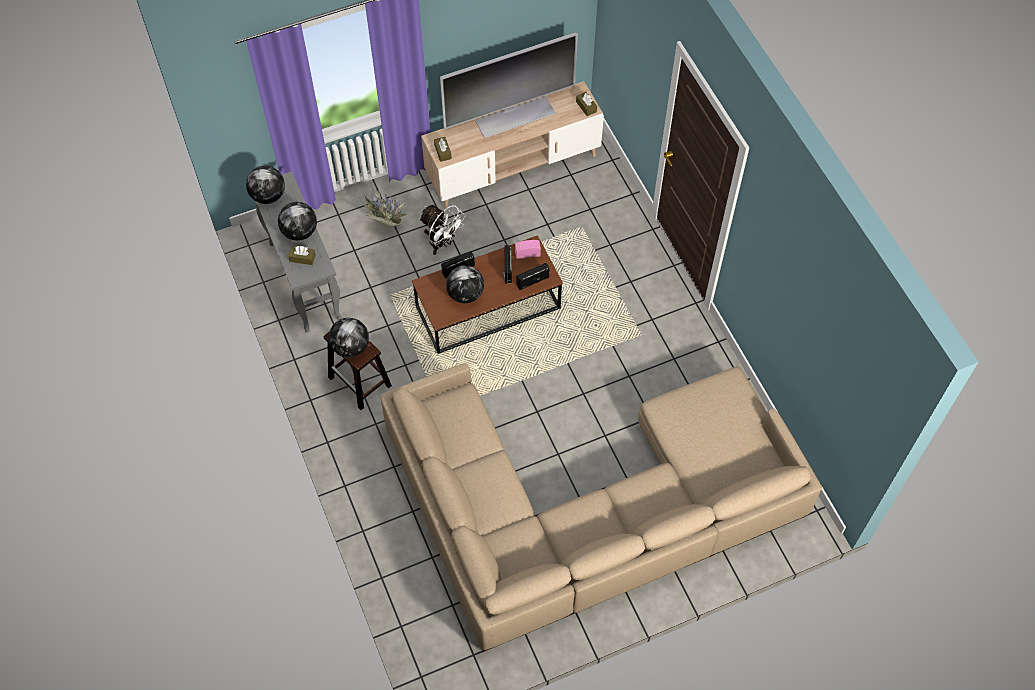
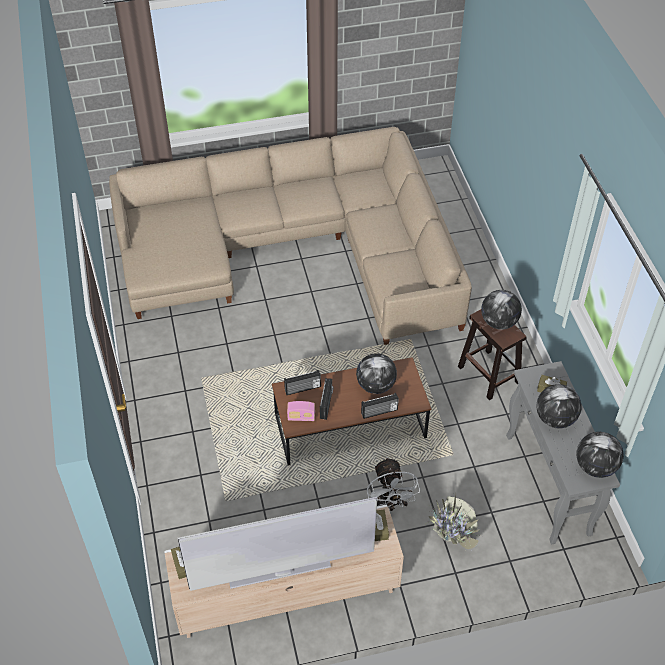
camera: 170 degrees left, 10 degrees down
white fan [419,205,466,255] -> white fan turned 150 degrees counterclockwise [367,457,420,511]

